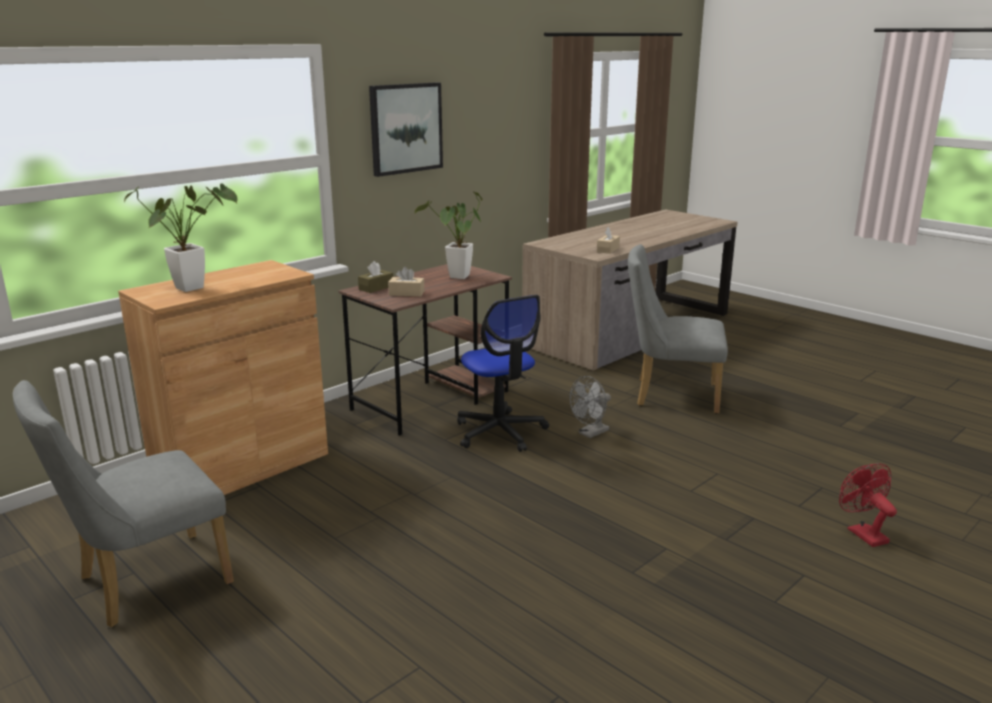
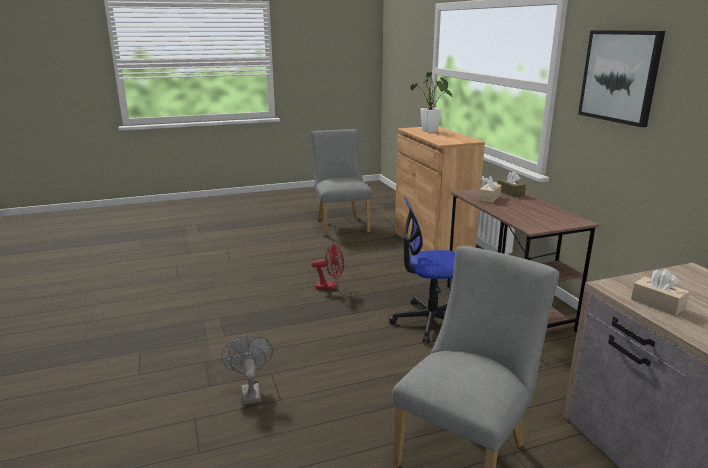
camera: 115 degrees right, 0 degrees up
potted plant [415,191,482,279] -> none
grey fan [570,376,611,438] -> grey fan moved to [221,334,273,404]
red fan [839,463,897,547] -> red fan moved to [311,244,344,290]

